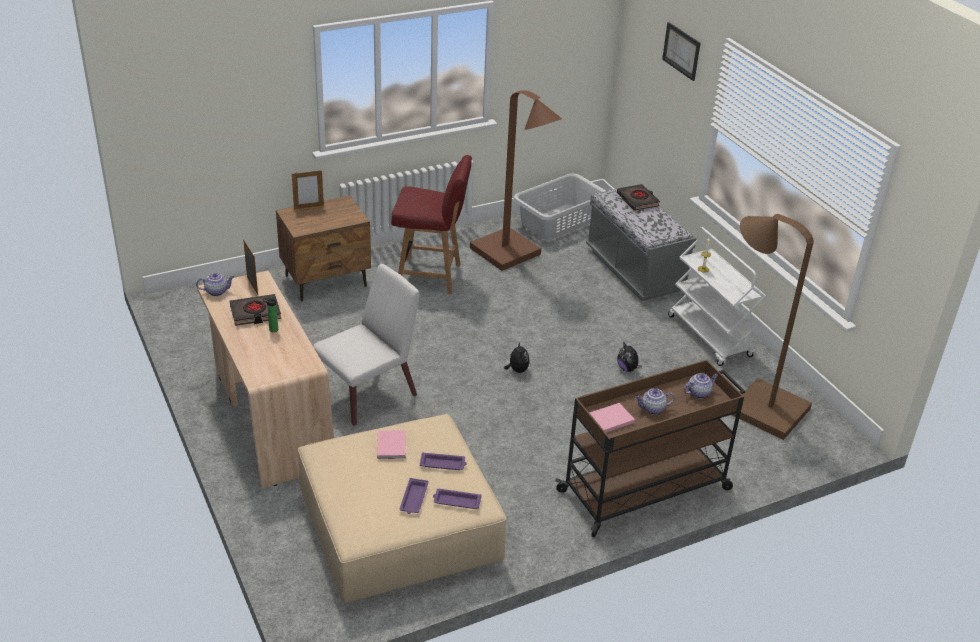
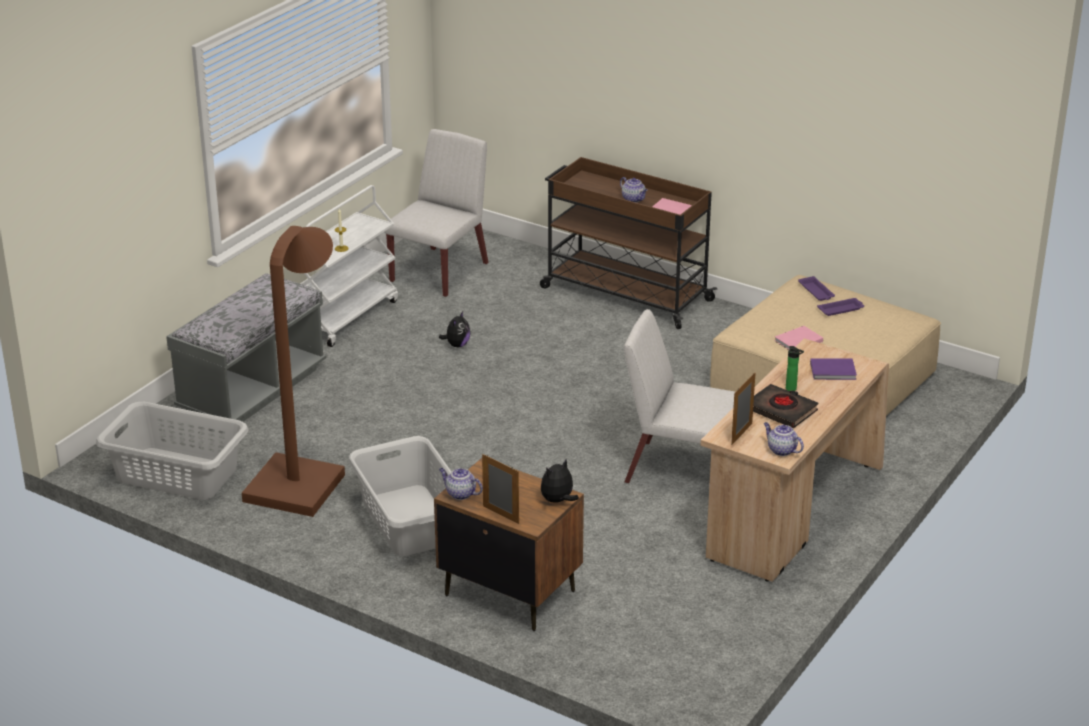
camera: 120 degrees left, 5 degrees down
red chair [391,155,472,294] -> grey laundry basket [348,436,452,556]
purple tray [420,452,467,470] -> none
plush toy [504,342,529,373] -> plush toy moved to [541,460,579,503]
black book [617,184,660,211] -> none
picture [662,22,701,81] -> none
teapot [684,373,718,399] -> teapot moved to [439,468,483,500]
brown floor lamp [732,214,814,440] -> white chair [384,129,488,297]
none -> purple book [810,358,857,380]

